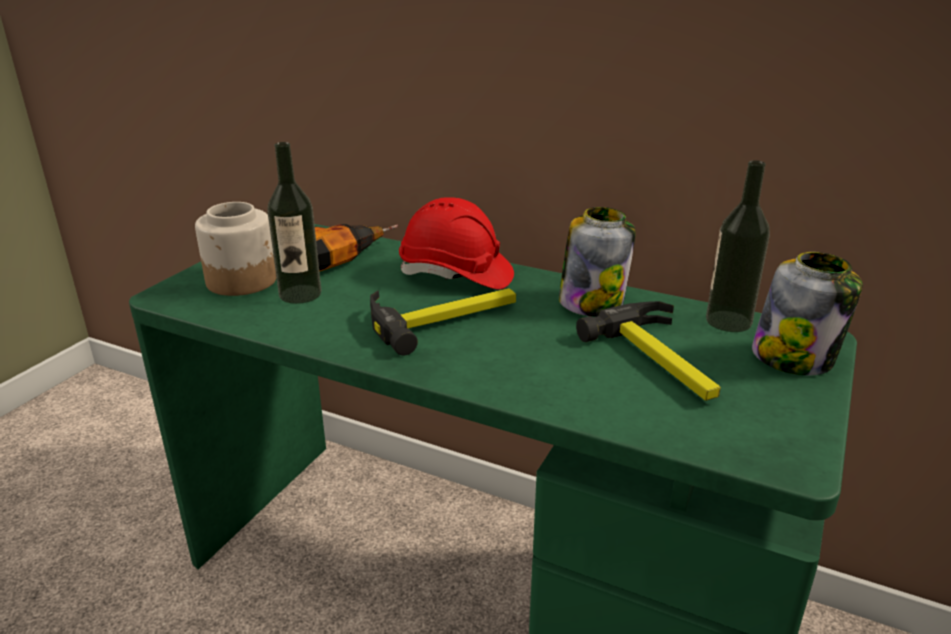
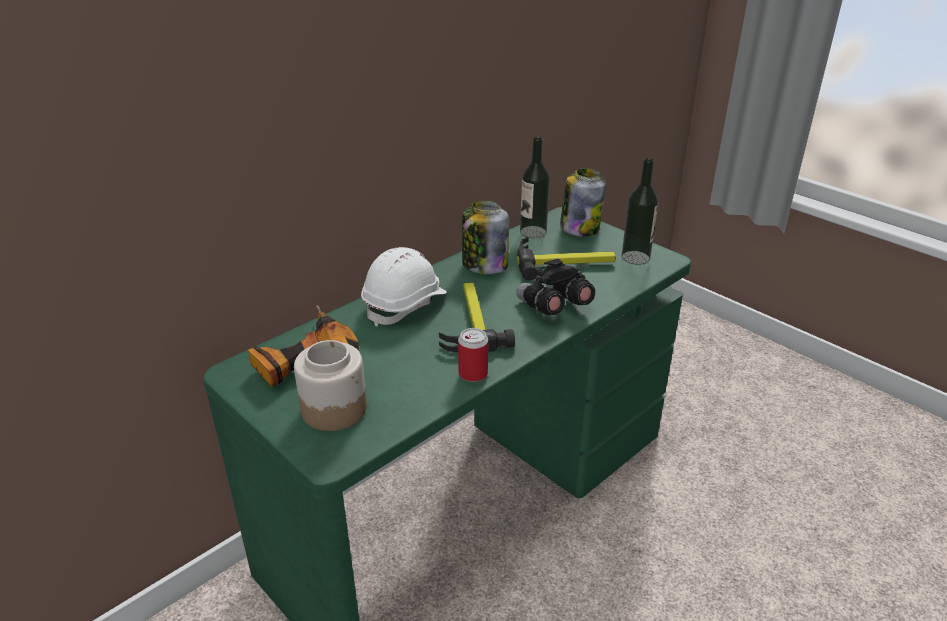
camera: 70 degrees left, 5 degrees up
bottle [267,142,321,304] -> bottle moved to [622,158,658,265]
red hard hat [399,197,514,290] -> white hard hat [361,247,447,327]
none -> can [458,328,488,382]
none -> black binoculars [516,259,595,315]

